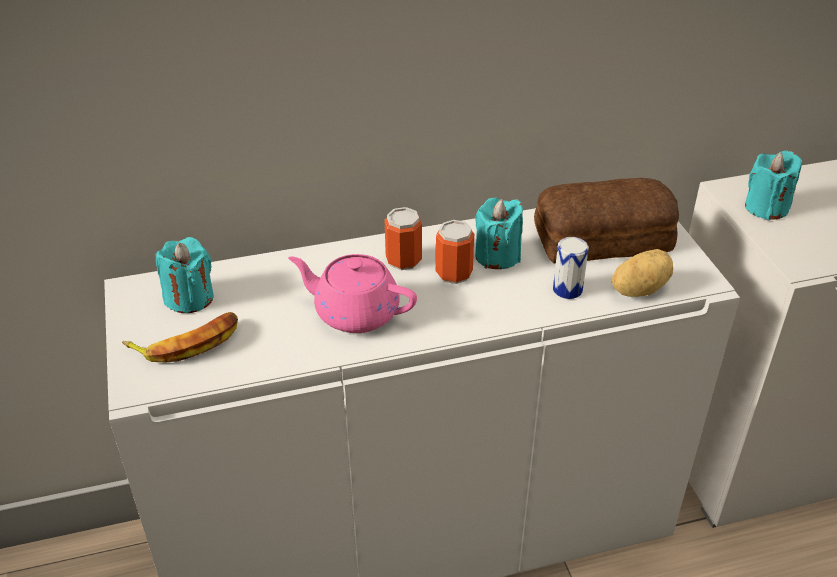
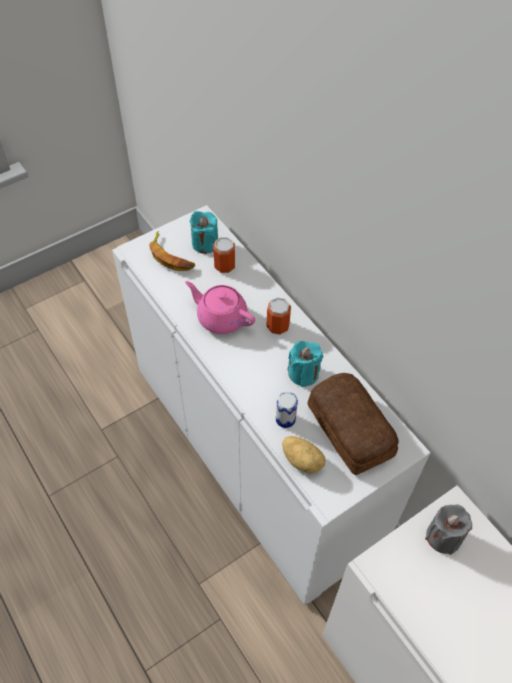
camera: 70 degrees right, 15 degrees up
pink teapot [288,254,417,333] -> pink teapot turned 60 degrees counterclockwise [185,281,255,334]
can [436,220,474,284] -> can moved to [214,237,235,273]
turquoise candle [745,151,802,221] -> grey candle [425,504,472,555]

